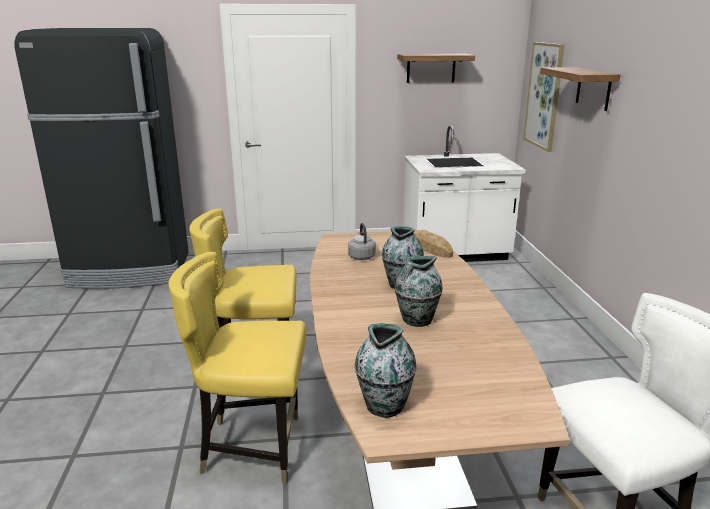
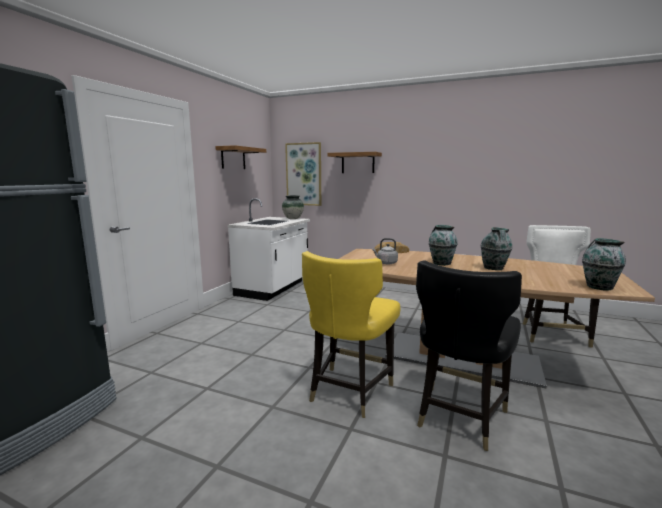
camera: 60 degrees left, 10 degrees down
yellow chair [169,252,306,483] -> black chair [416,260,522,451]
none -> vase [282,195,304,219]

